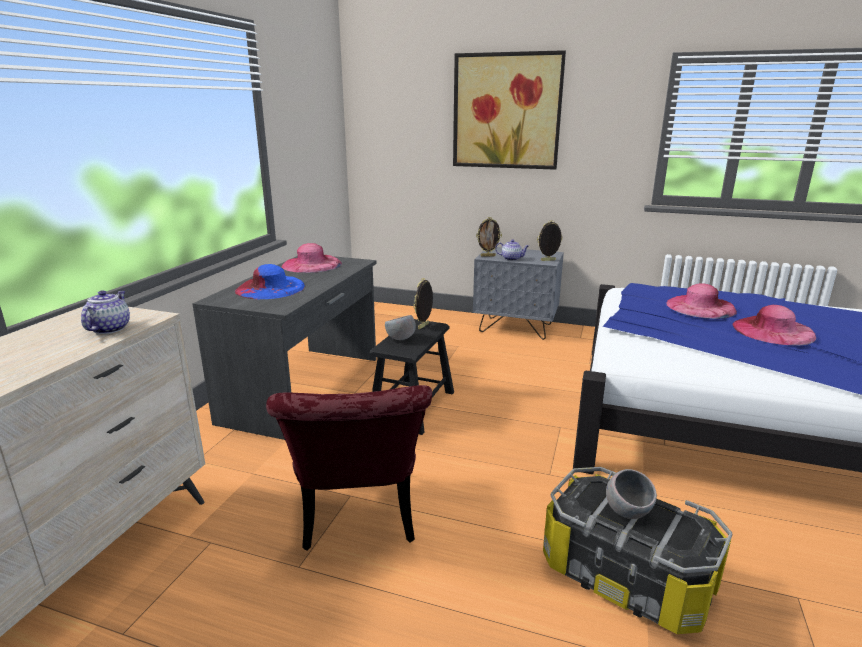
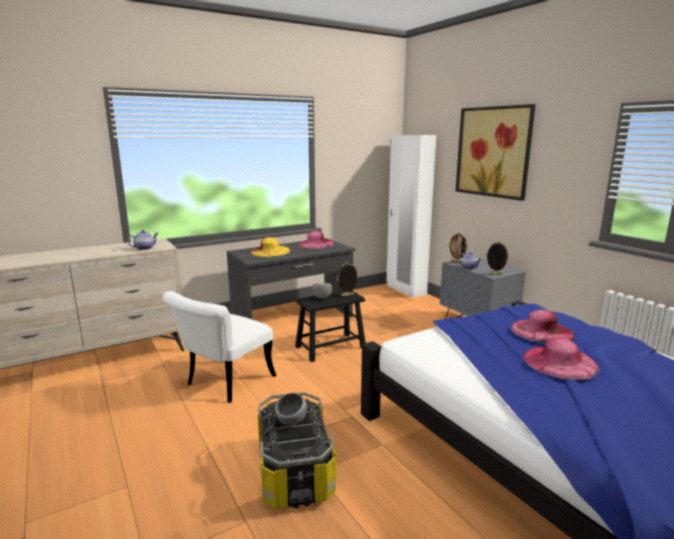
camera: 40 degrees right, 5 degrees down
blue hat [235,264,305,299] -> yellow hat [250,237,290,257]
red chair [266,385,432,550] -> white chair [162,291,277,403]
none -> white wardrobe [386,135,436,298]

